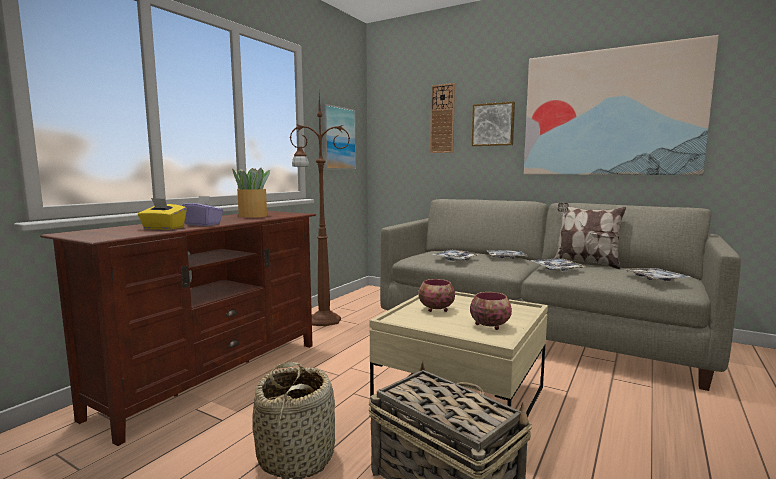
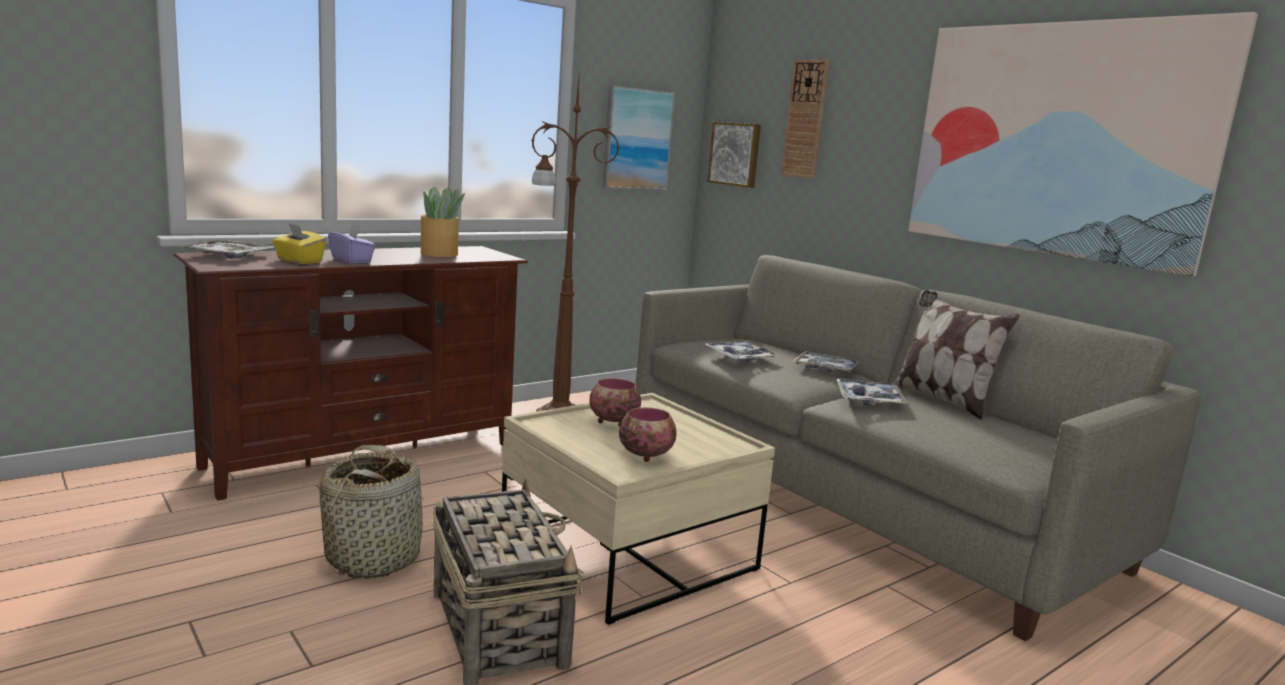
camera: 20 degrees right, 5 degrees up
picture [472,101,515,146] -> picture moved to [708,122,761,188]
tray [625,268,691,281] -> tray moved to [179,240,274,258]

